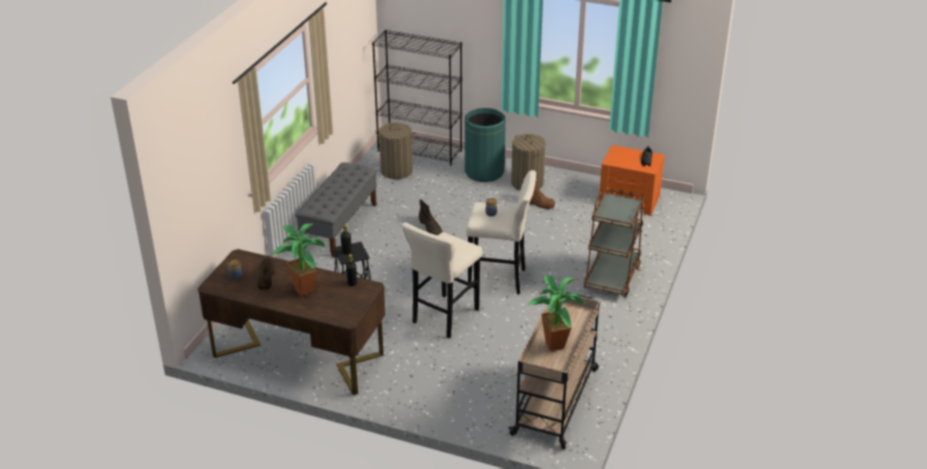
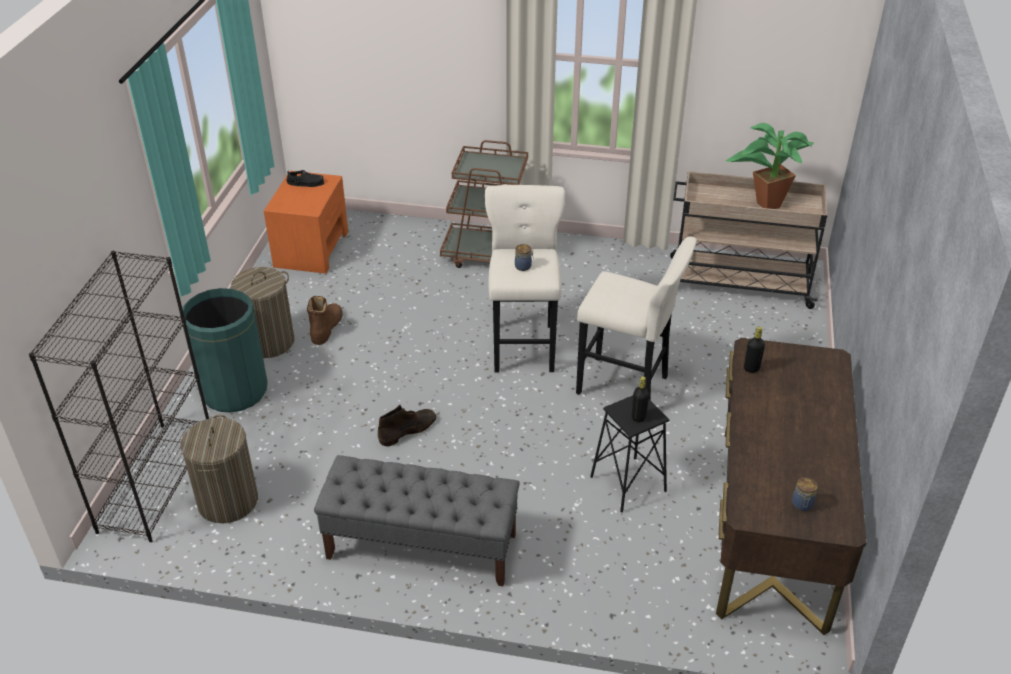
camera: 100 degrees left, 5 degrees up
brown boot [257,256,276,290] -> none
potted plant [272,224,326,296] -> none

